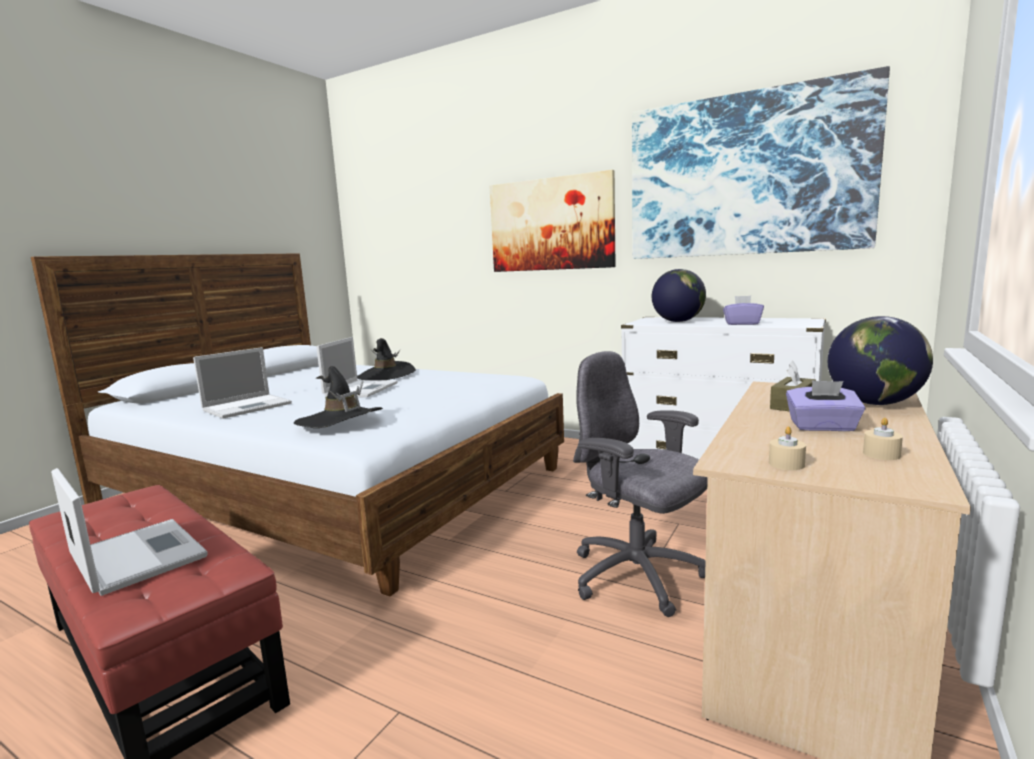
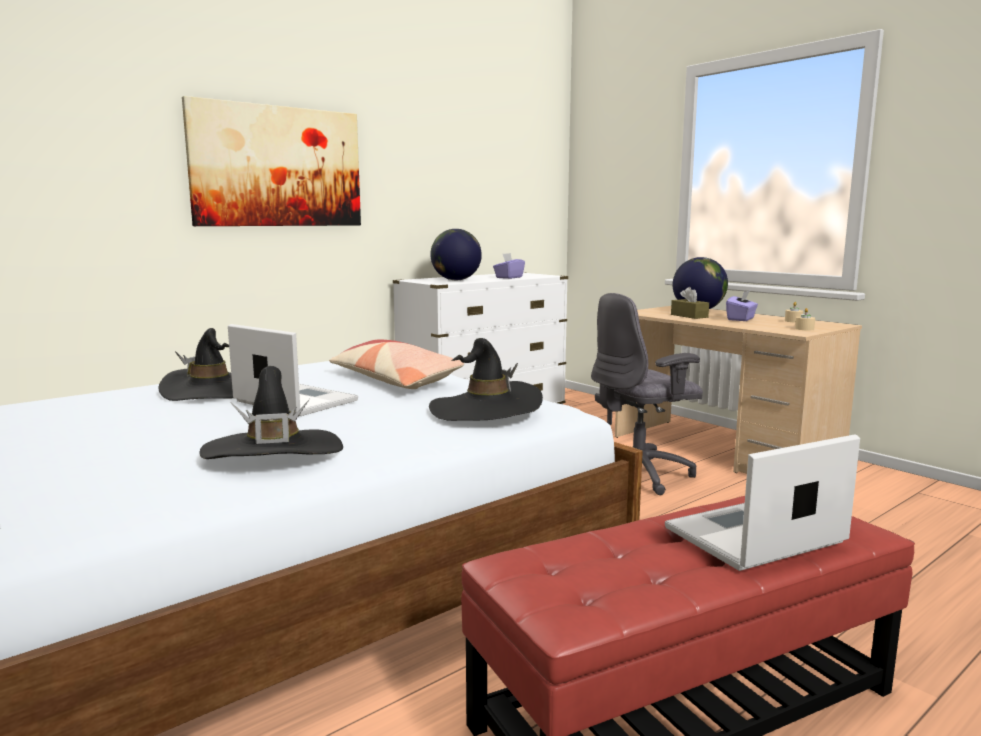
camera: 70 degrees left, 0 degrees up
laptop [193,347,292,419] -> black hat [199,366,343,459]
picture [632,66,890,259] -> none
none -> pillow [329,339,464,389]

